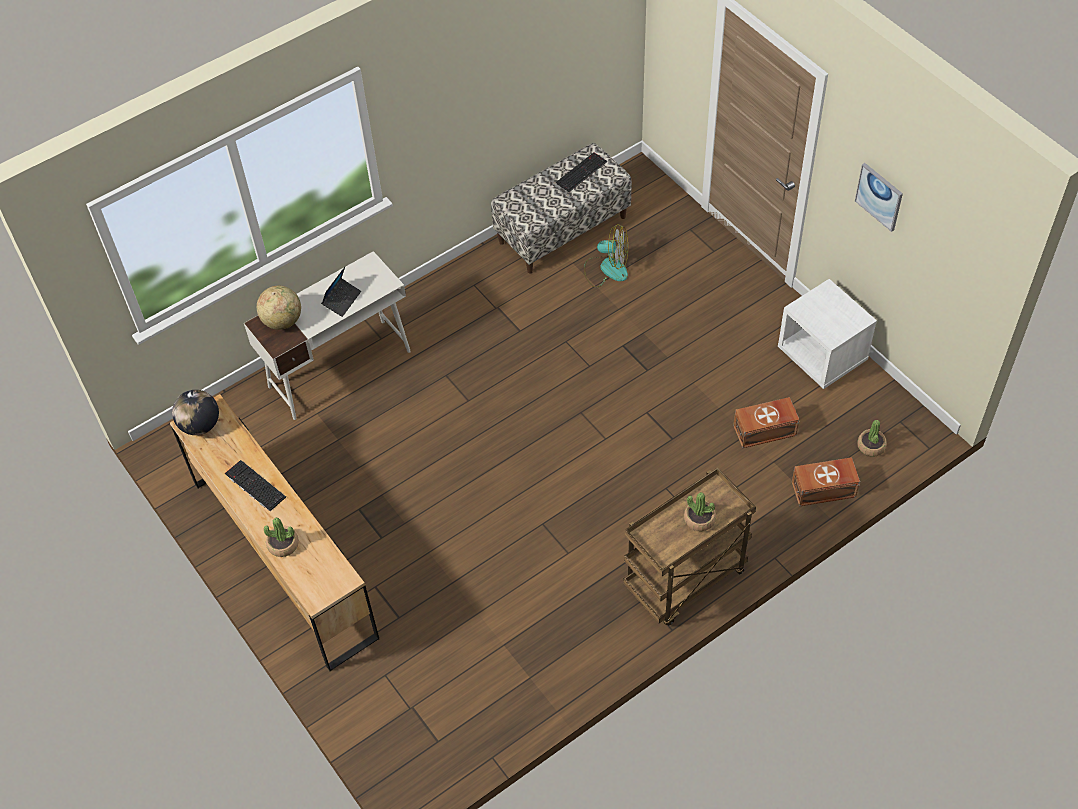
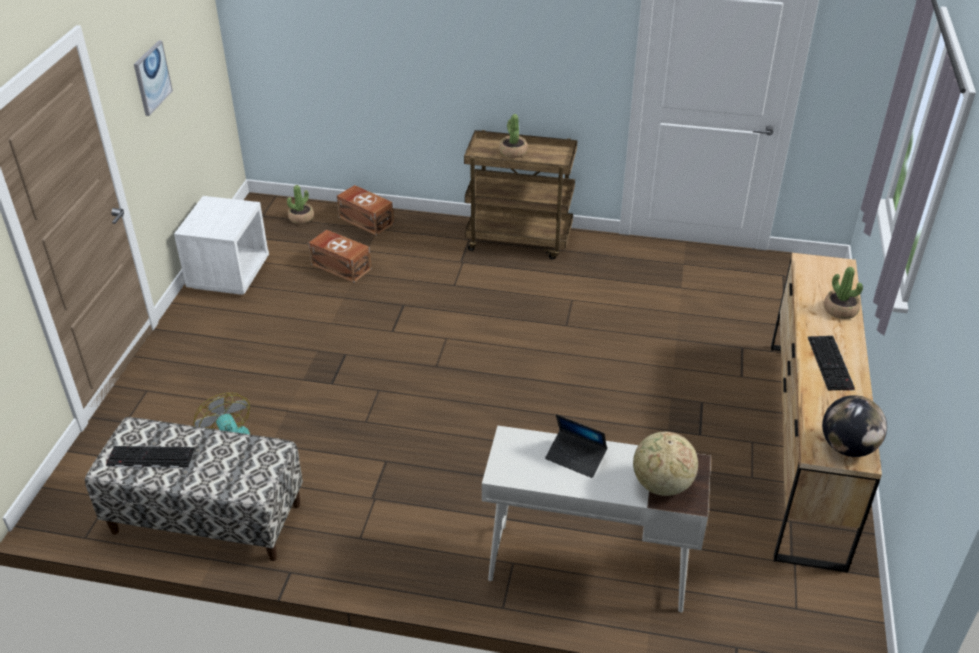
camera: 135 degrees left, 15 degrees down
laptop [321,267,361,317] -> laptop turned 135 degrees counterclockwise [545,414,607,478]

